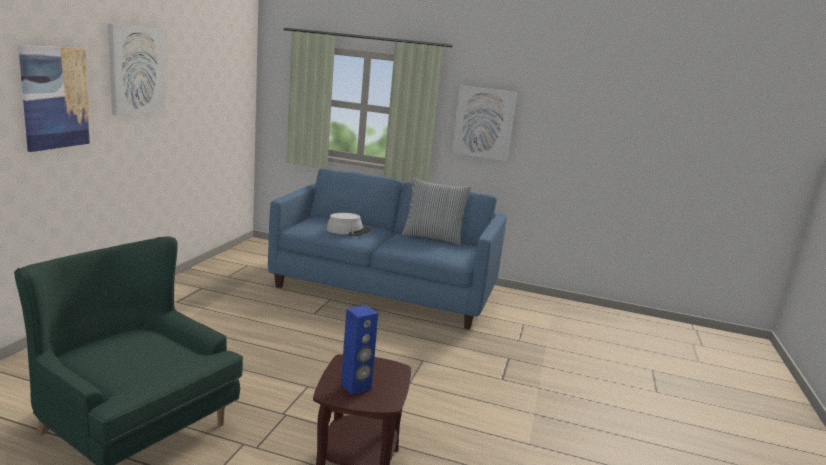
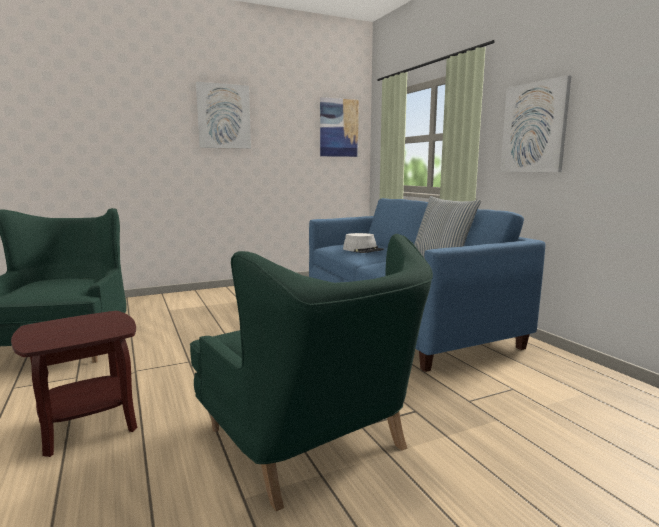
camera: 50 degrees right, 5 degrees down
picture [18,45,91,152] -> picture moved to [320,97,359,157]
blue speaker [341,305,378,395] -> none
none -> green armchair [190,234,433,512]

